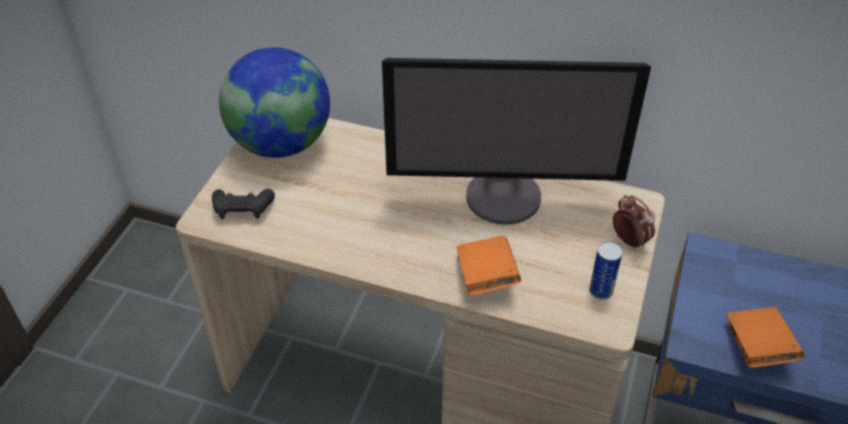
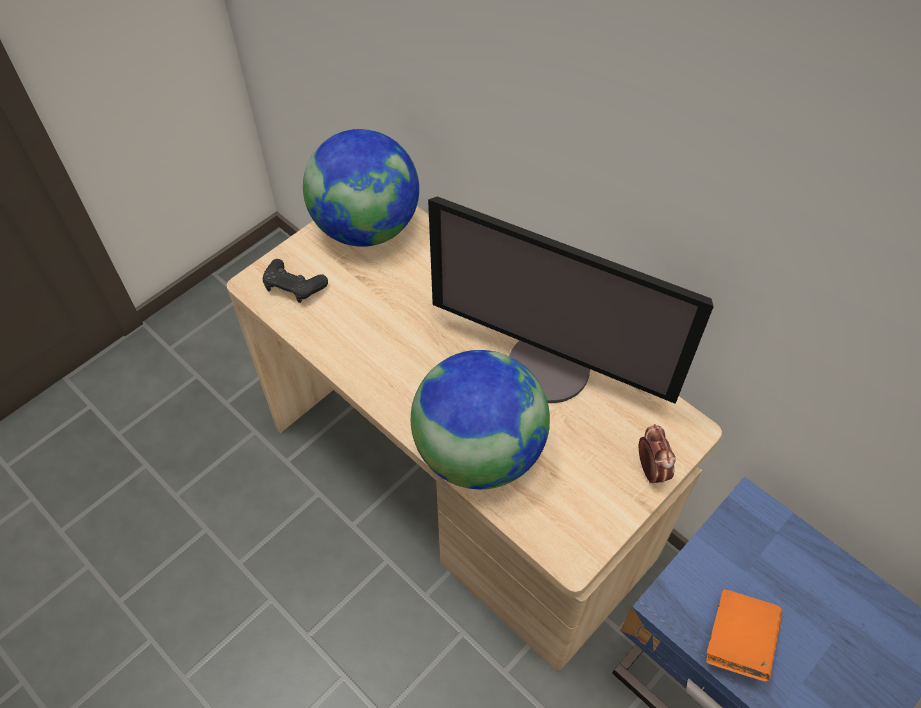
camera: 25 degrees right, 10 degrees up
orange book [456,236,521,296] -> globe [411,350,550,489]
can [589,242,623,300] -> none

